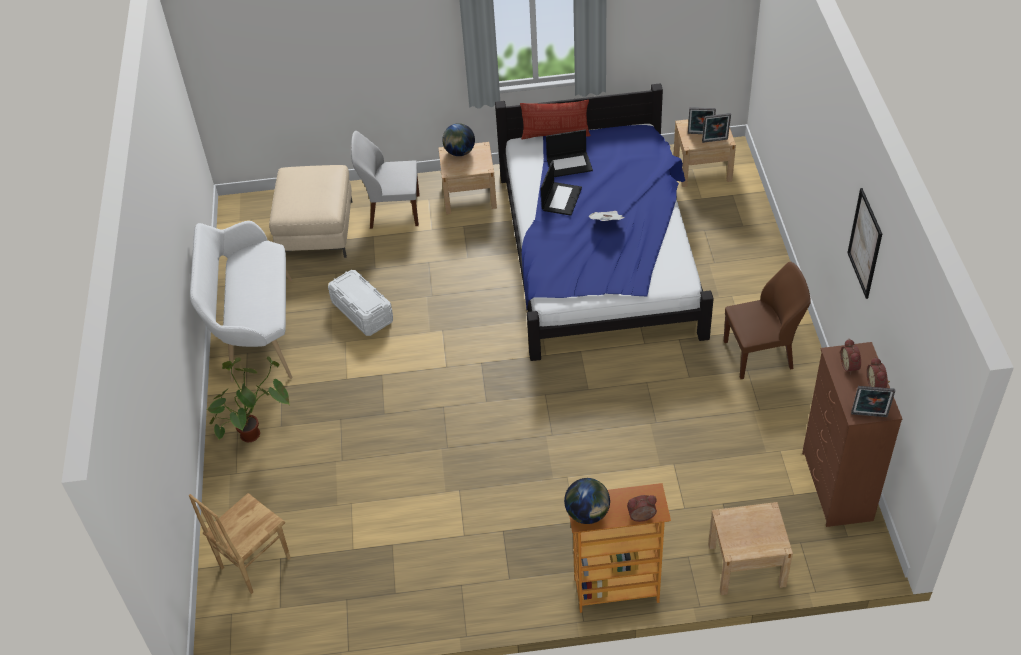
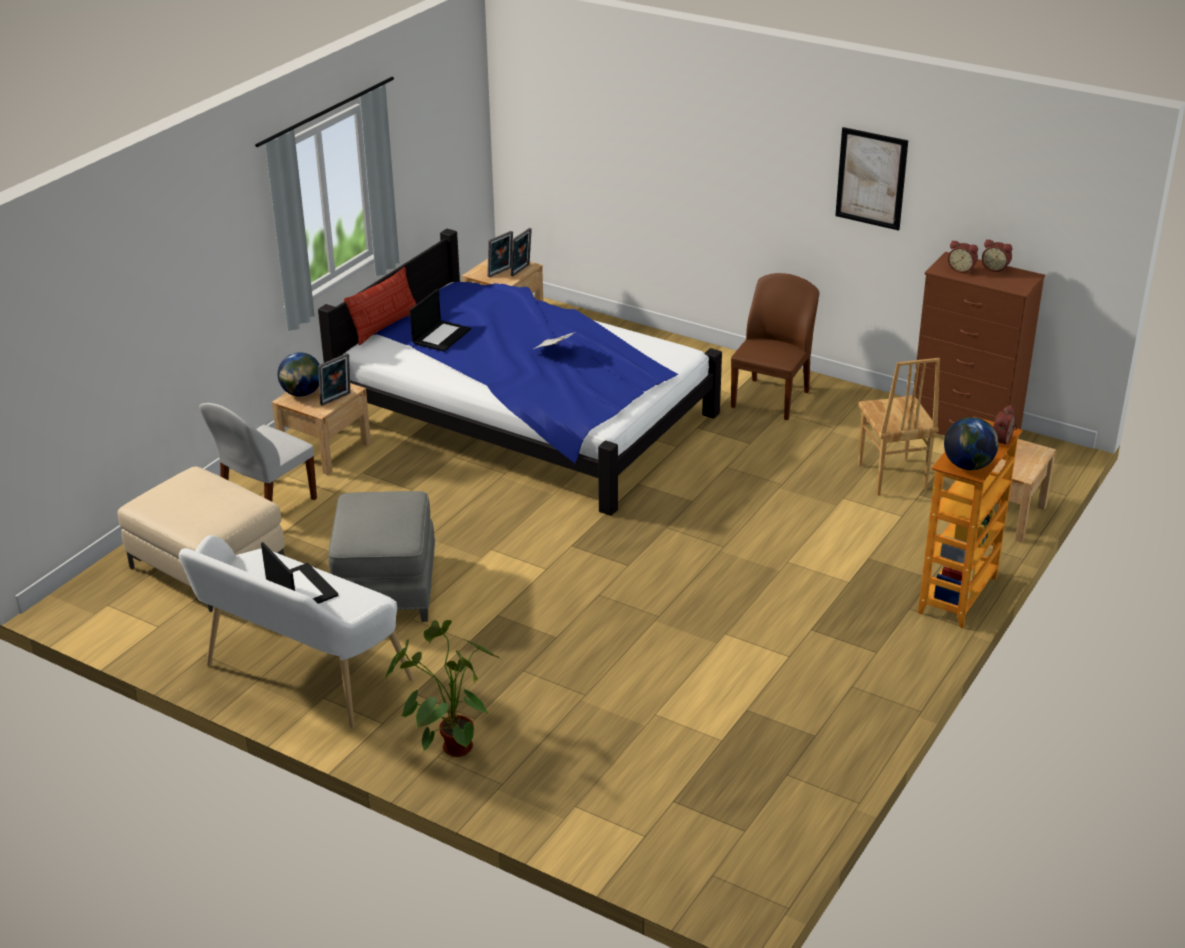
camera: 55 degrees left, 15 degrees down
brown chair [189,493,291,594] -> brown chair moved to [858,358,940,496]
white storage box [328,270,393,336] -> grey ottoman [328,491,435,622]
laptop [541,161,582,216] -> laptop moved to [261,542,338,604]
picture frame [851,386,895,417] -> picture frame moved to [318,353,350,406]

